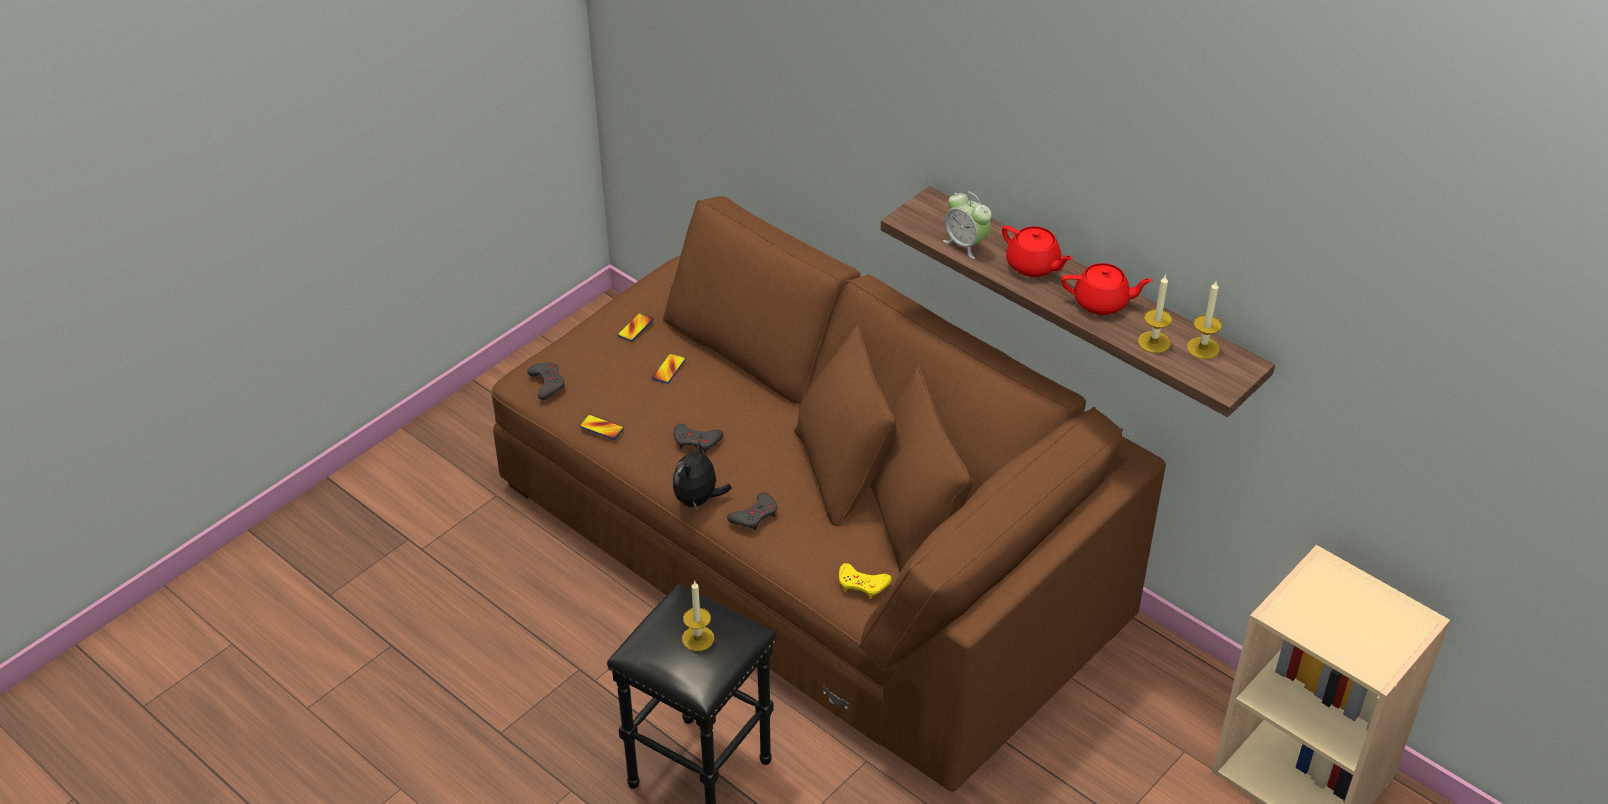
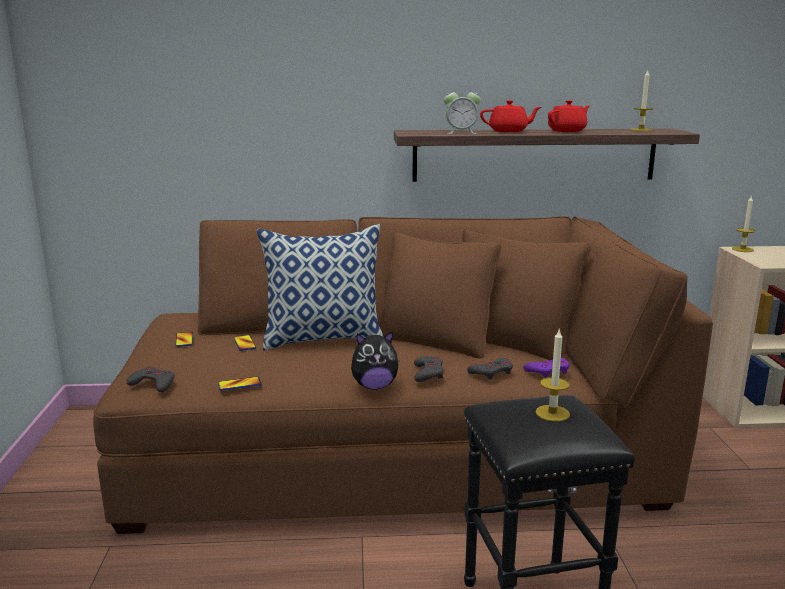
camera: 45 degrees left, 25 degrees down
plush toy [673,440,732,512] -> plush toy turned 75 degrees counterclockwise [351,331,400,390]
grey game controller [674,424,723,453] -> grey game controller moved to [467,358,513,380]
yellow game controller [839,563,892,599] -> purple game controller [523,357,570,378]
candle [1138,274,1172,353] -> candle moved to [732,196,755,252]
none -> pillow [257,224,384,351]

